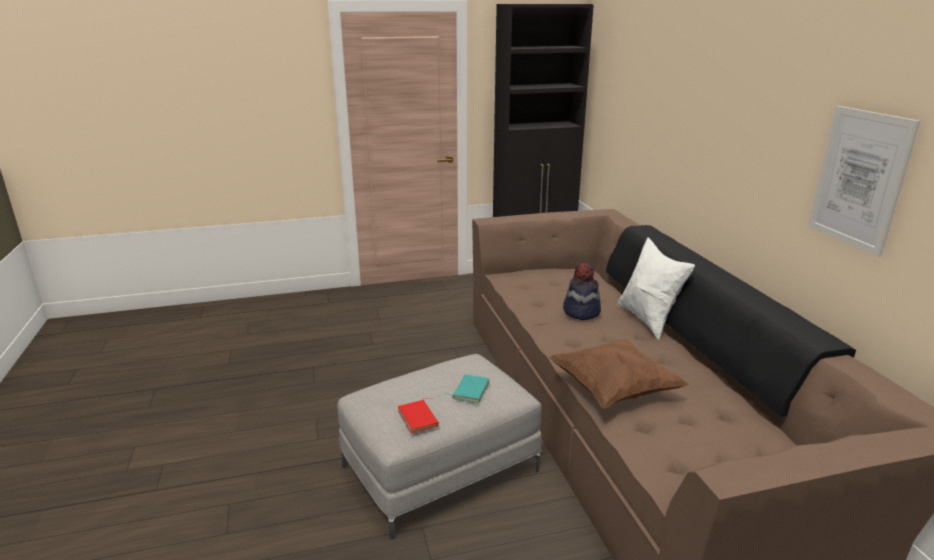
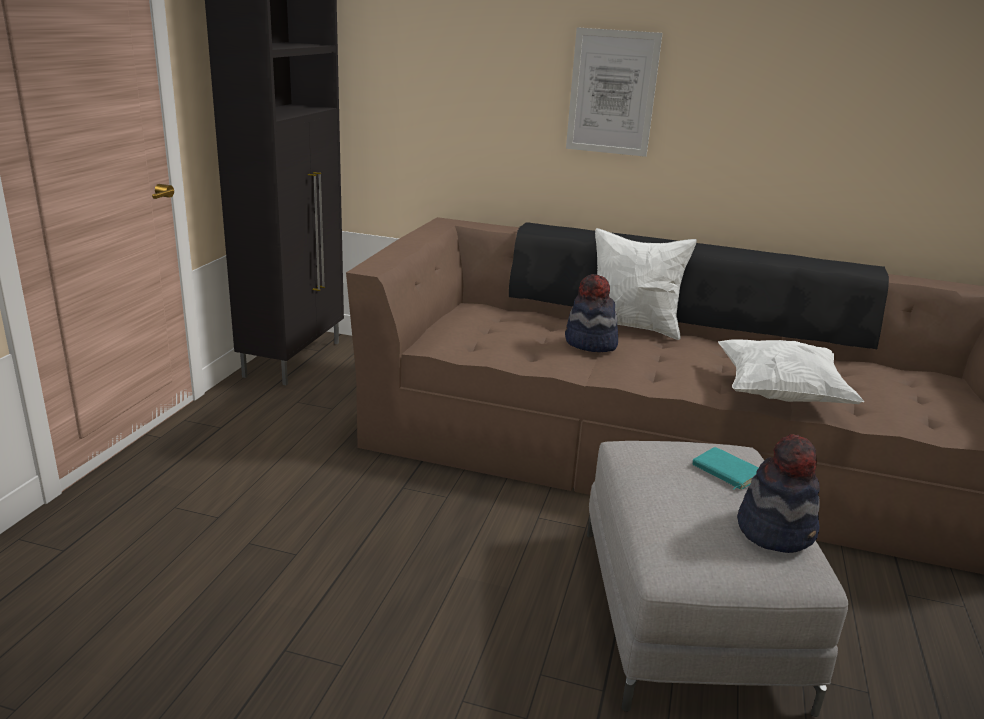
camera: 60 degrees left, 0 degrees up
red book [398,398,439,433] -> hat [737,434,820,553]
brown pillow [549,339,689,409] -> white pillow [718,340,864,404]
picture [808,106,920,257] -> picture moved to [566,27,663,157]

